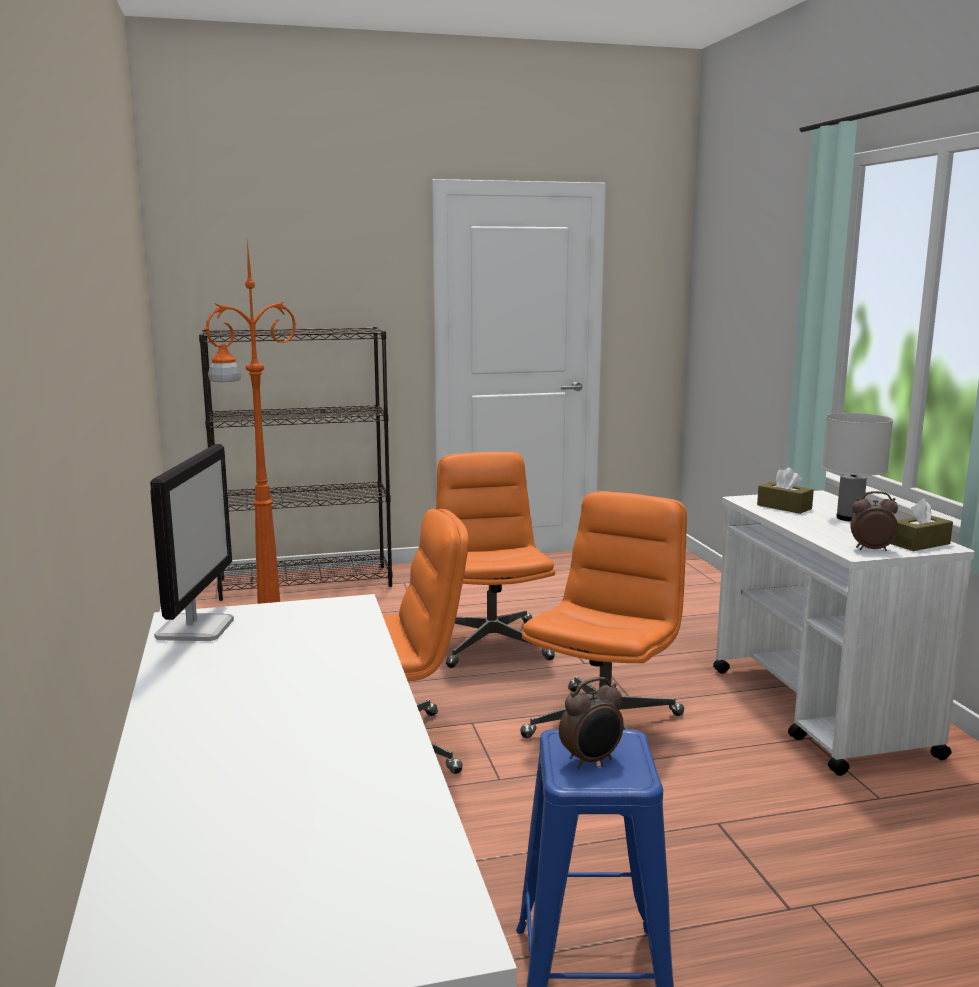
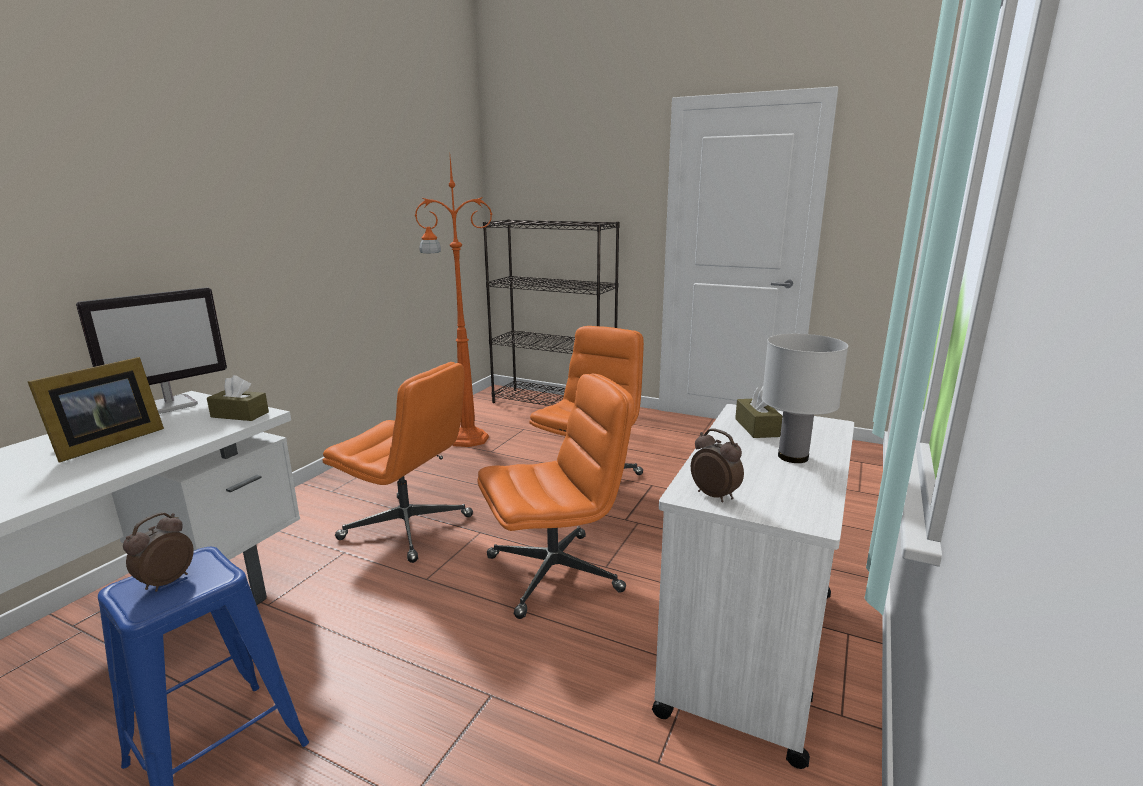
camera: 40 degrees right, 5 degrees up
alarm clock [559,677,624,769] -> alarm clock turned 105 degrees clockwise [123,512,194,592]
brown tissue box [891,498,953,551] -> brown tissue box moved to [207,375,269,421]
none -> picture frame [28,357,164,463]

